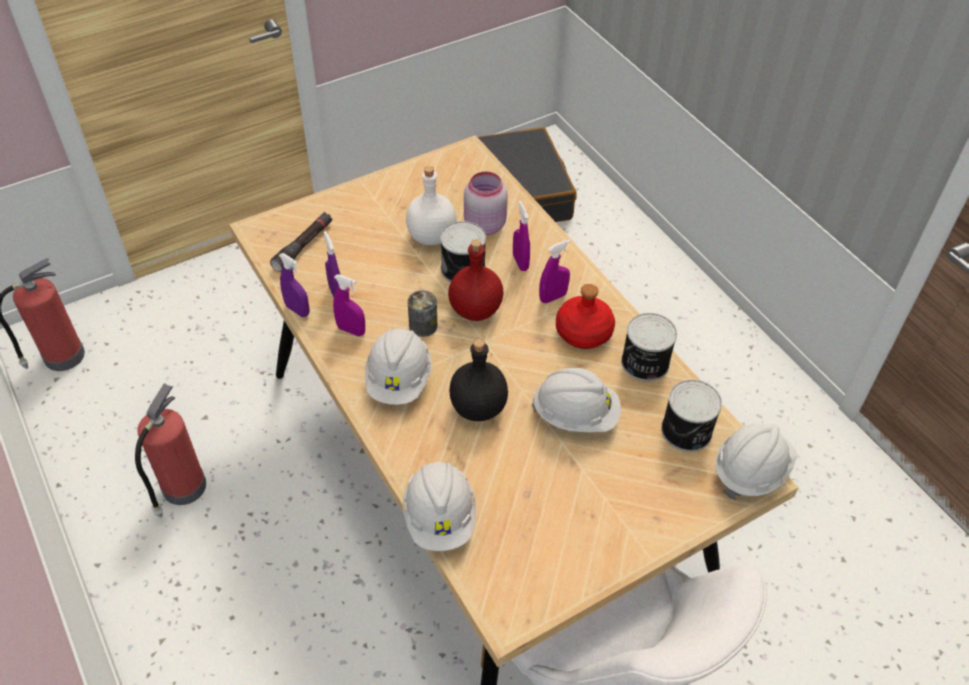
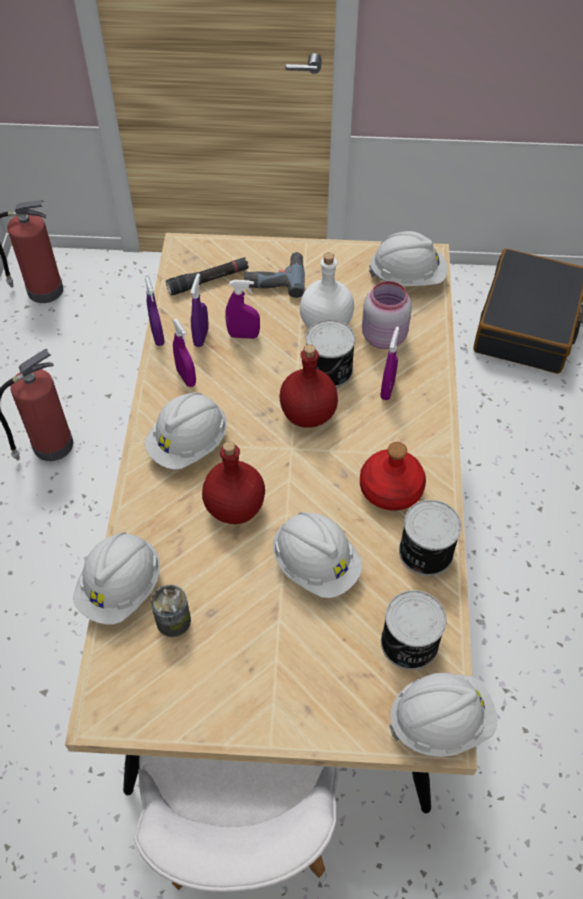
camera: 35 degrees right, 5 degrees up
can [408,290,438,337] -> can moved to [151,585,191,637]
black bottle [449,339,508,421] -> red bottle [202,441,265,524]
purple spray bottle [539,240,570,303] -> purple spray bottle moved to [225,280,260,339]
none -> power drill [244,252,305,298]
none -> white hard hat [369,231,448,286]

